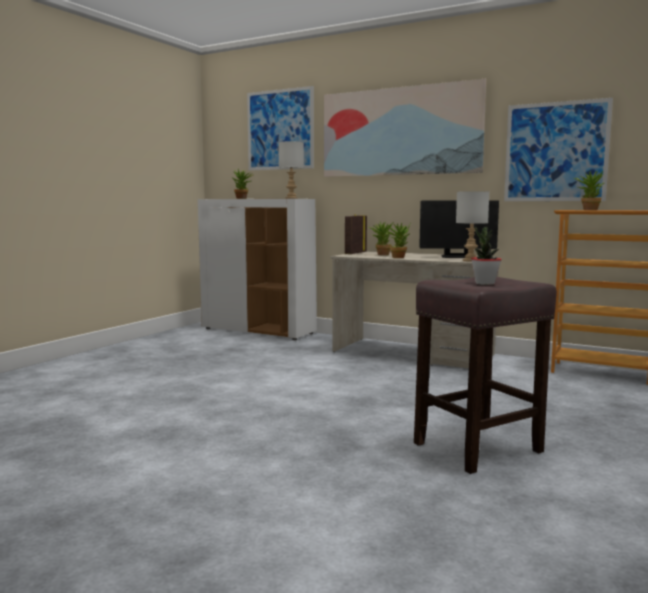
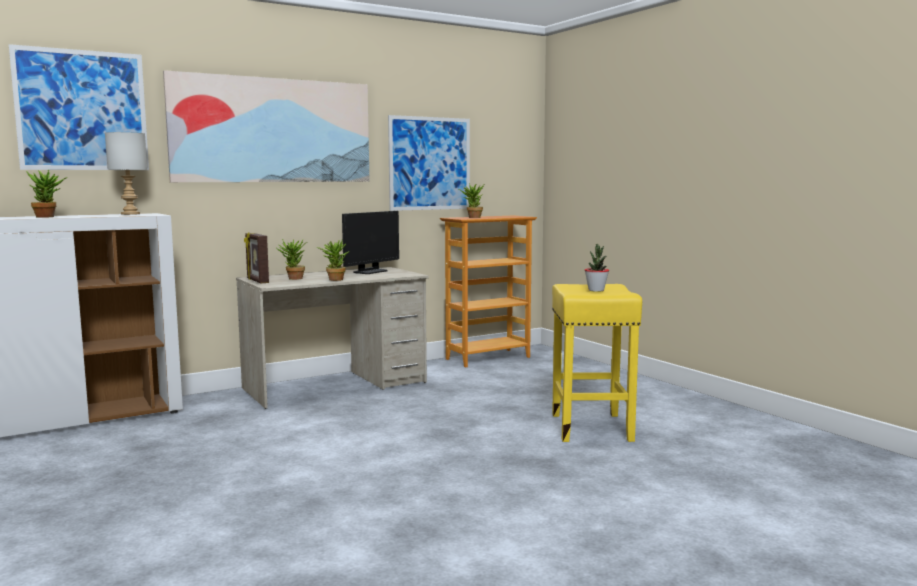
camera: 60 degrees left, 0 degrees up
brown stool [414,277,557,474] -> yellow stool [552,284,642,442]
grey table lamp [456,191,489,262] -> none

